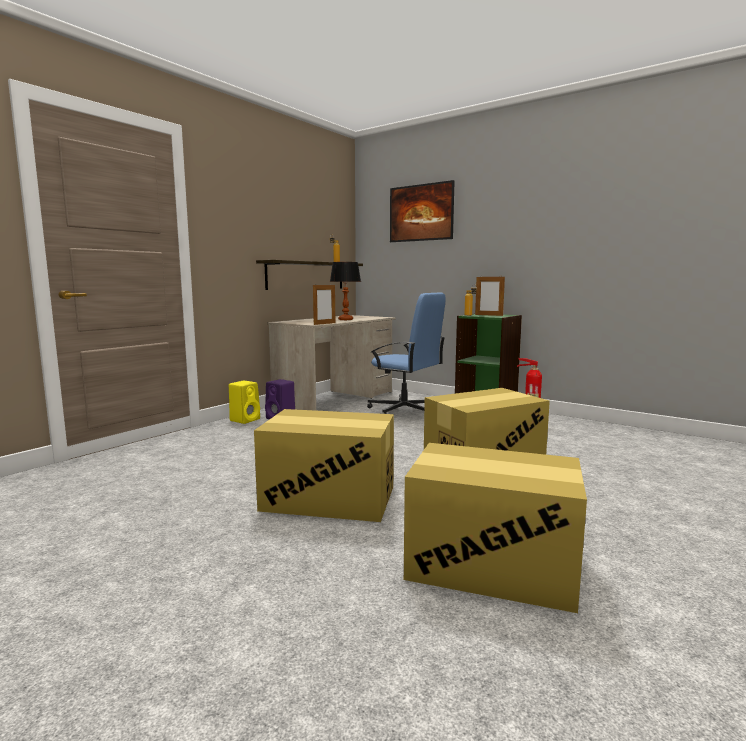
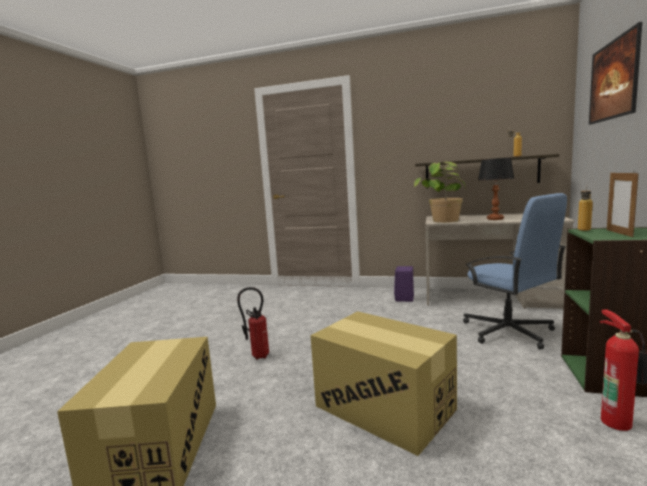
camera: 70 degrees right, 0 degrees up
yellow speaker [229,381,260,424] -> none
cardboard box [254,409,394,522] -> fire extinguisher [237,287,269,360]
picture frame [313,284,335,325] -> potted plant [414,162,466,223]
blue office chair [367,293,446,414] -> blue office chair turned 45 degrees counterclockwise [463,193,567,349]

